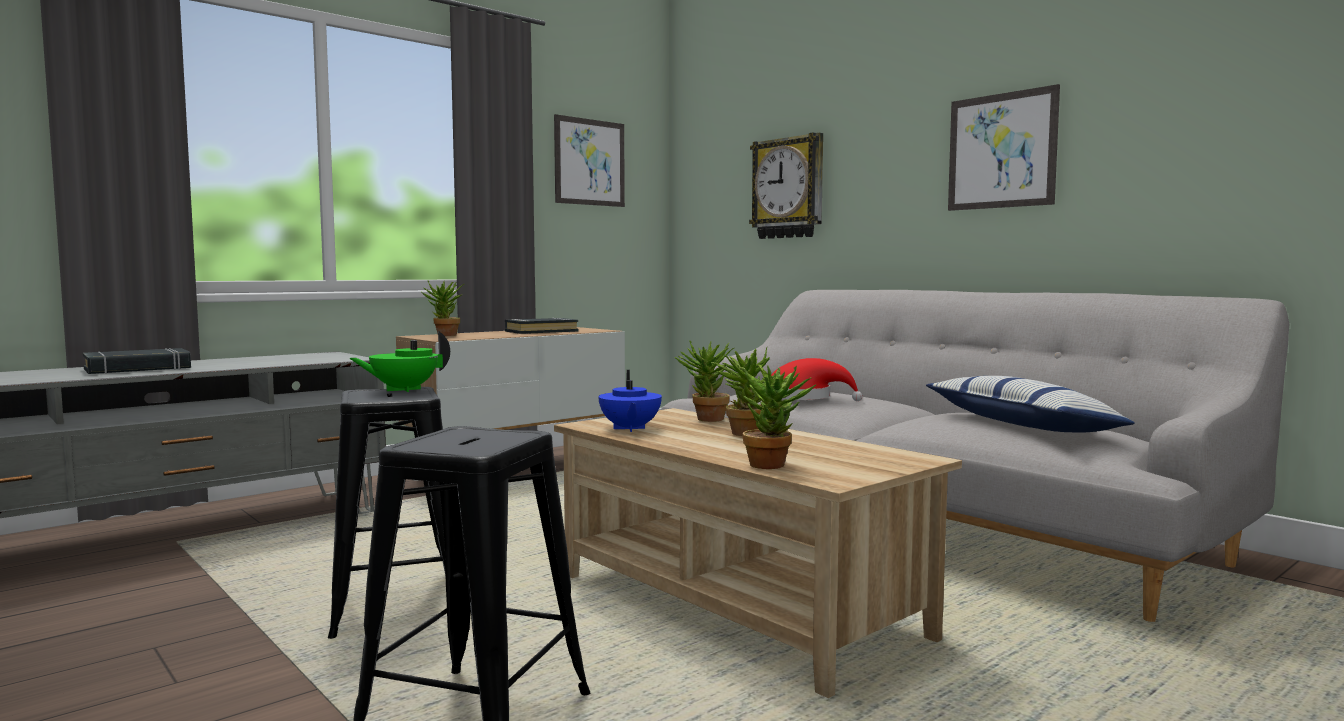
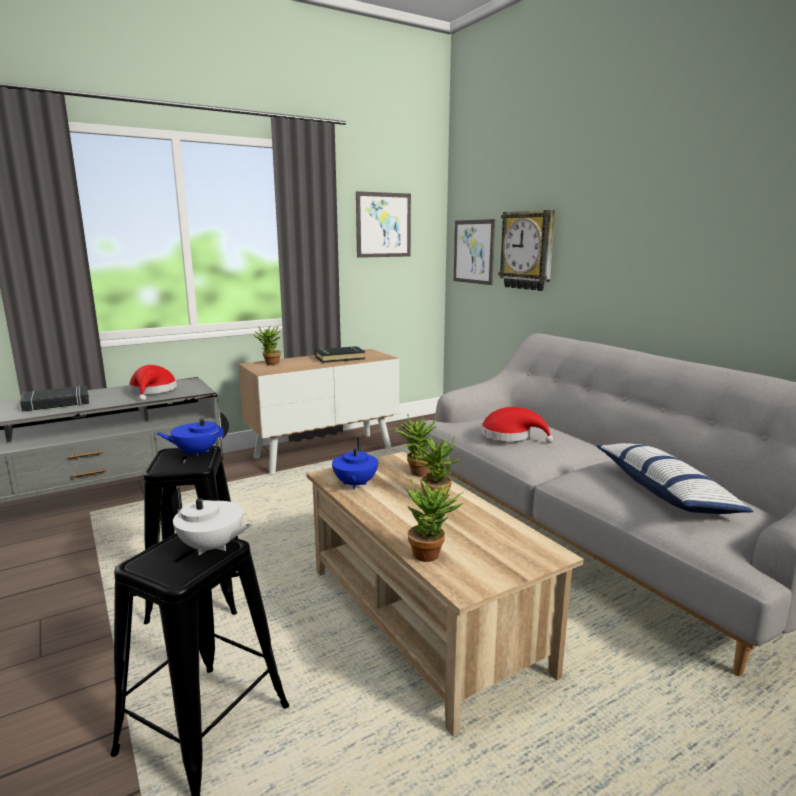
camera: 10 degrees right, 10 degrees up
green teapot [349,331,450,392] -> blue teapot [156,412,229,456]
picture [948,84,1060,211] -> picture moved to [454,219,495,285]
none -> red hat [128,365,177,402]
none -> white teapot [171,487,252,556]

